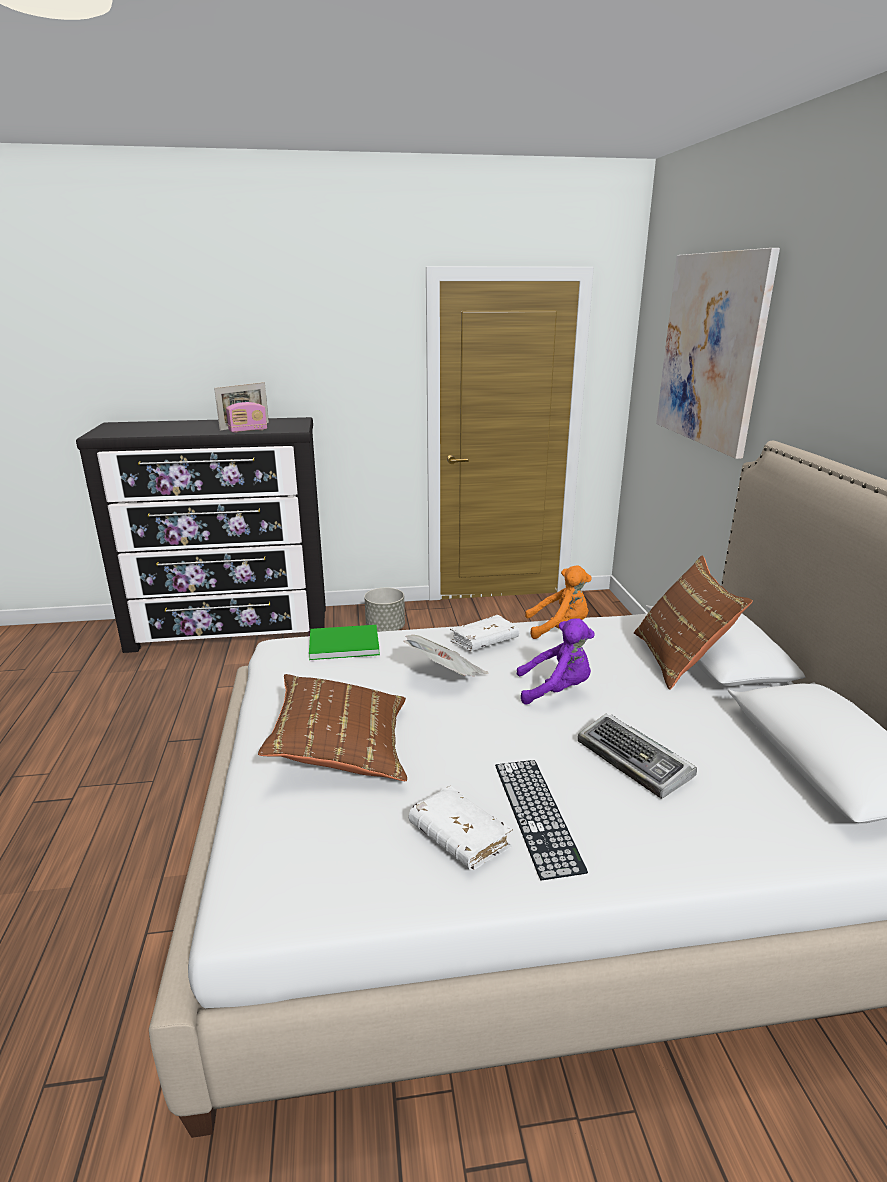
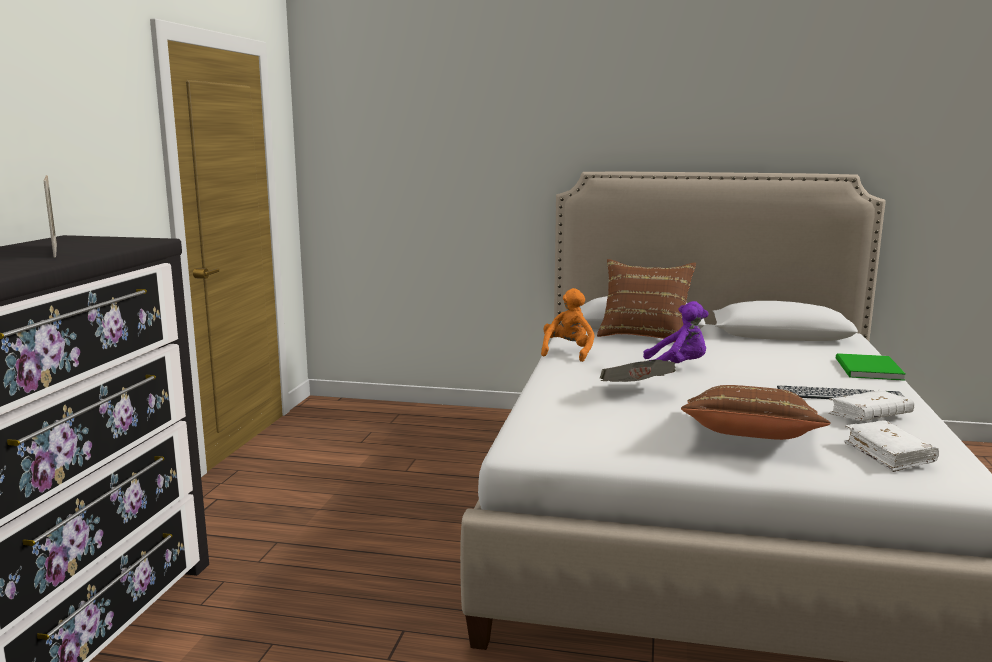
camera: 70 degrees left, 10 degrees down
radio [226,402,267,433] -> none
green book [309,625,380,660] -> green book moved to [836,353,906,381]
grey planter [364,588,405,632] -> none
white book [450,615,519,651] -> white book moved to [844,421,939,472]
purple plush toy [517,618,594,705] -> purple plush toy turned 75 degrees clockwise [643,301,709,363]
keyboard [578,714,697,799] -> none
picture [656,248,780,459] -> none

